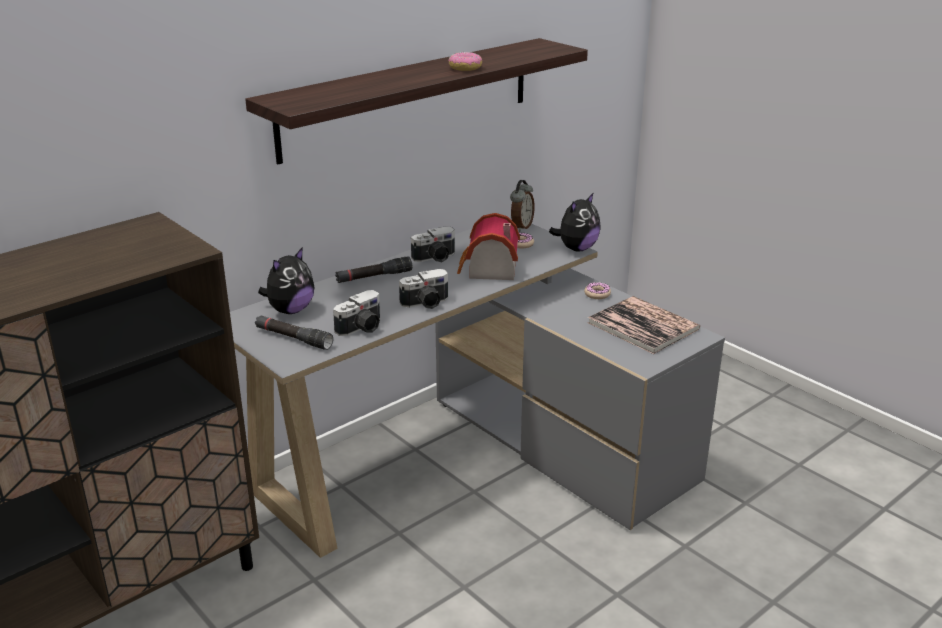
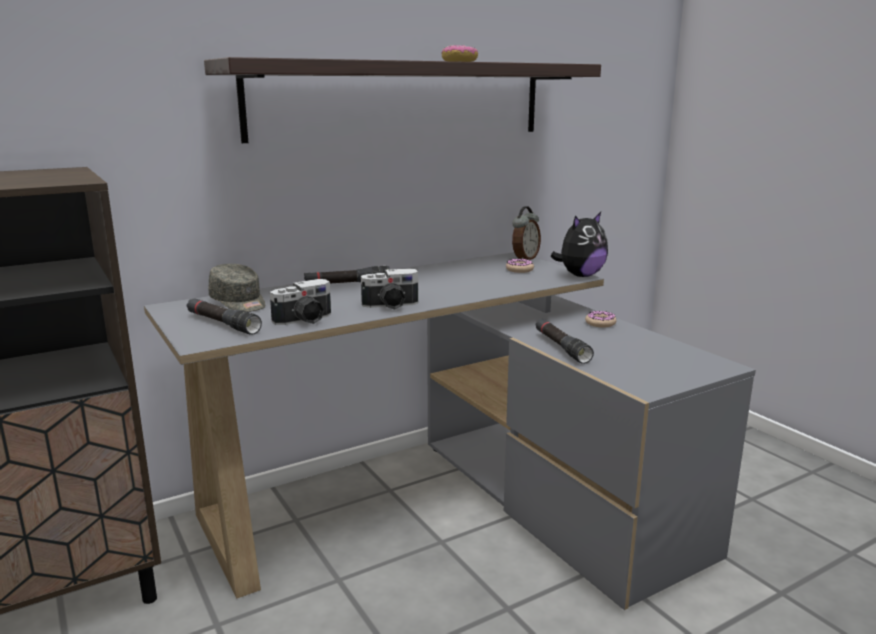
camera: 10 degrees right, 10 degrees down
plush toy [258,247,314,314] -> grey cap [208,264,265,312]
camera [411,226,455,262] -> none
toy house [457,213,520,280] -> none
book [588,296,700,354] -> none
none -> black flashlight [536,319,594,364]

